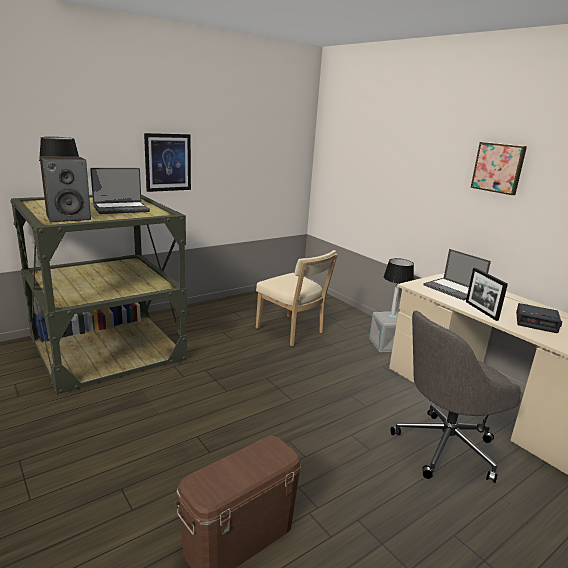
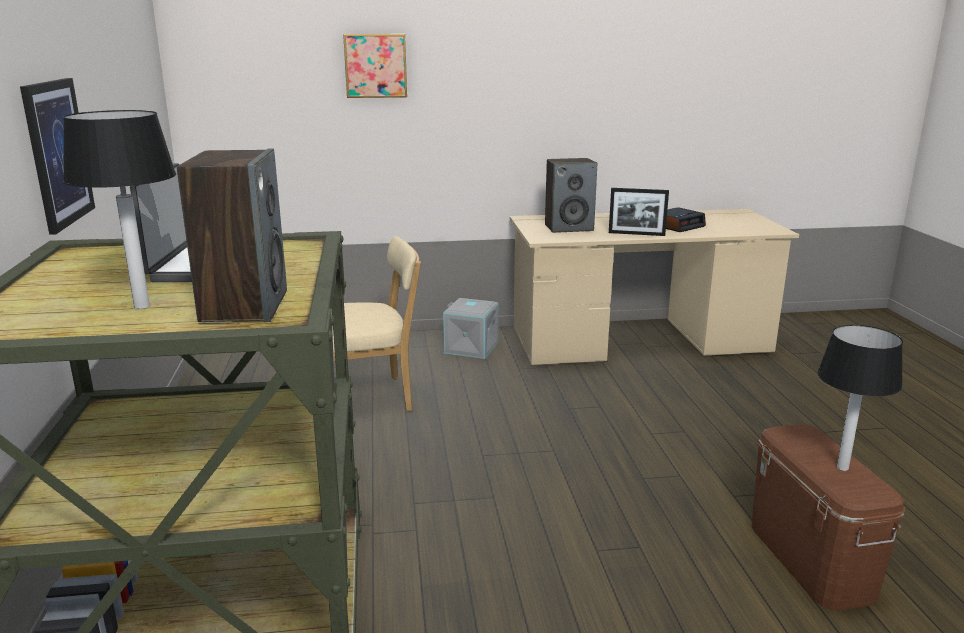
camera: 60 degrees left, 0 degrees up
table lamp [384,258,414,316] -> table lamp moved to [817,325,903,471]
grey office chair [391,311,521,483] -> none
laptop [424,249,491,301] -> speaker [545,158,597,233]
picture [471,142,527,195] -> picture moved to [343,34,407,98]

